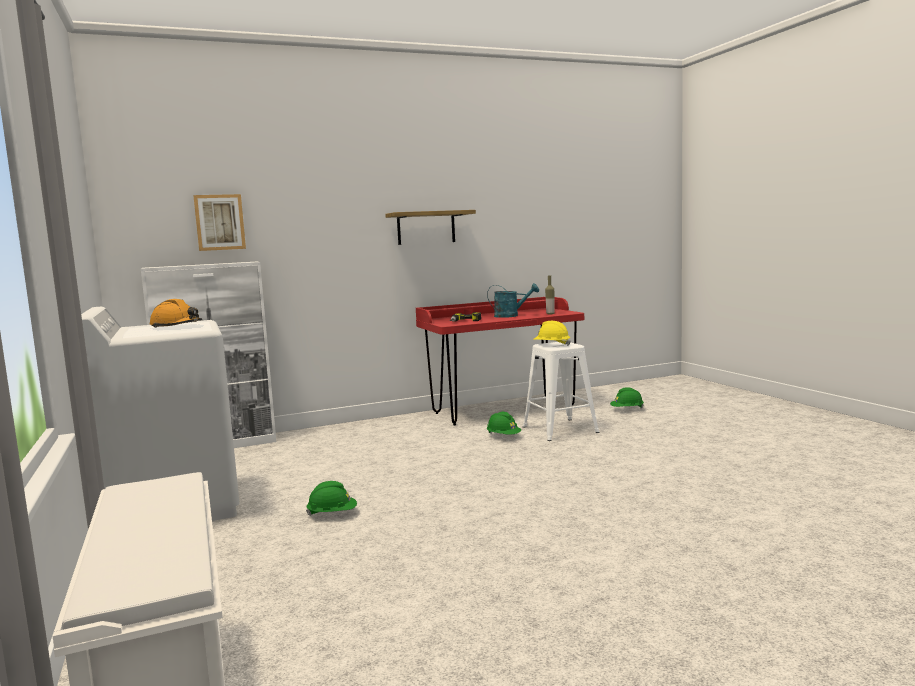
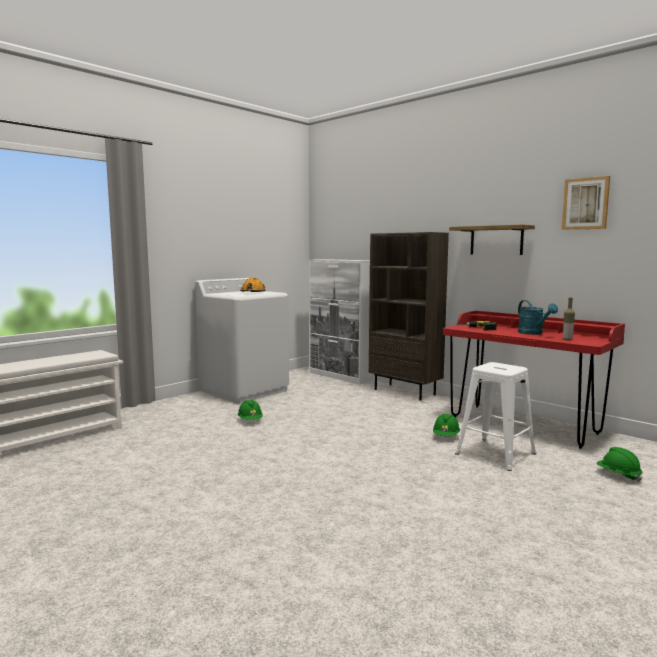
camera: 65 degrees right, 0 degrees up
picture [193,194,246,251] -> picture moved to [562,176,610,230]
yellow hard hat [534,321,571,346] -> none
none -> brown bookcase [369,232,449,401]

